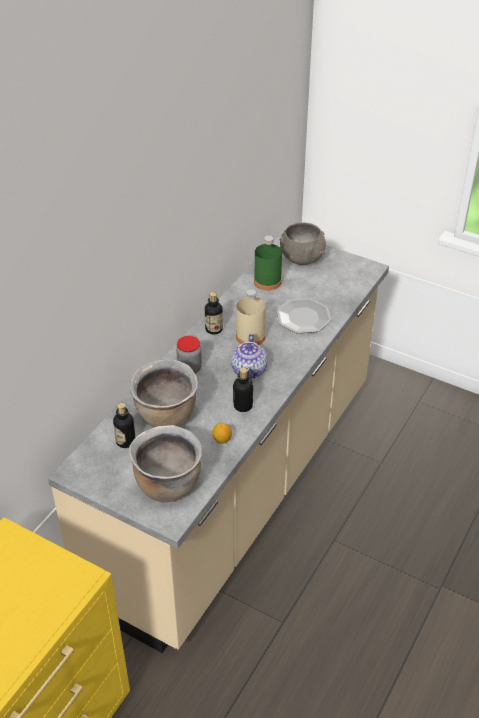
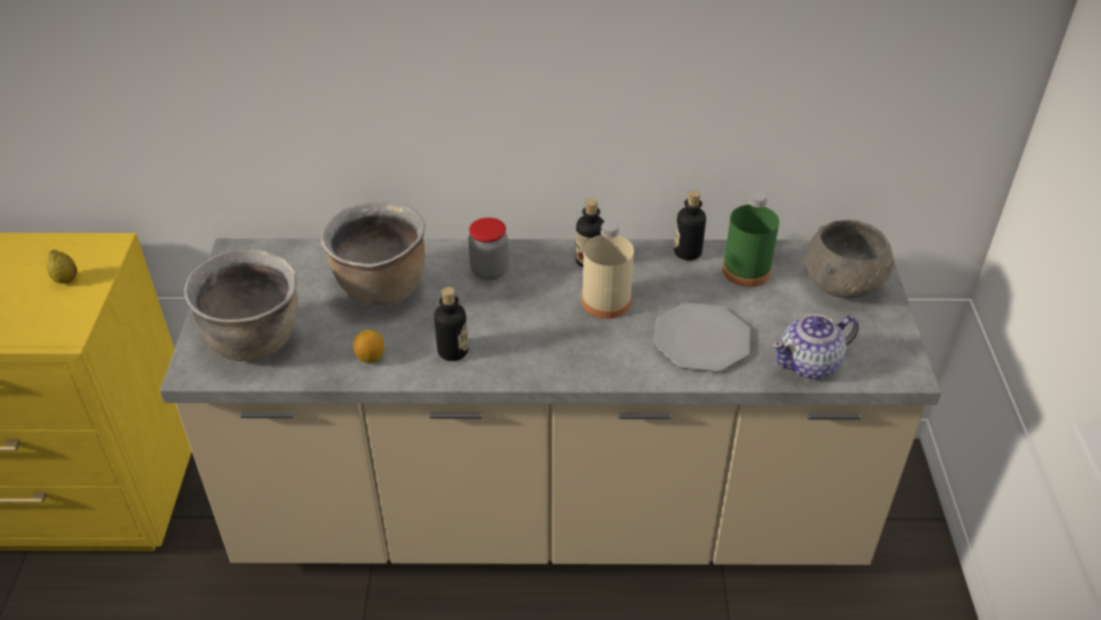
camera: 60 degrees right, 0 degrees up
bottle [113,403,135,448] -> bottle moved to [674,190,706,261]
teapot [231,334,268,379] -> teapot moved to [771,314,859,379]
none -> lemon [46,250,77,284]

